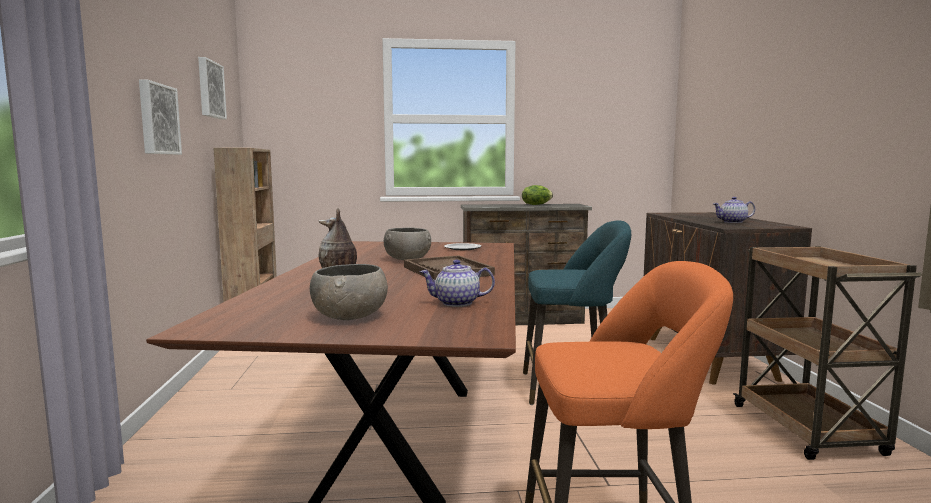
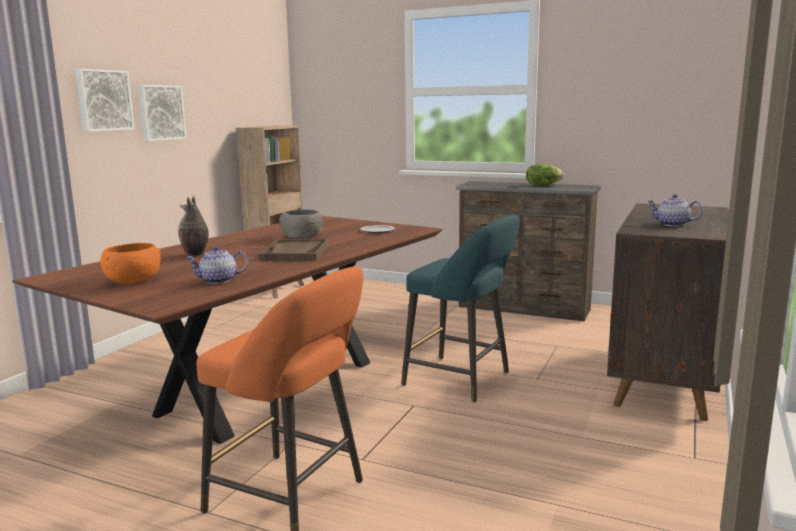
camera: 30 degrees right, 5 degrees up
picture [198,57,227,119] -> picture moved to [75,69,135,132]
grey bowl [310,264,388,320] -> orange bowl [100,243,161,284]
teapot [420,260,495,307] -> teapot turned 45 degrees counterclockwise [186,246,248,284]
brown cart [733,246,922,460] -> none

